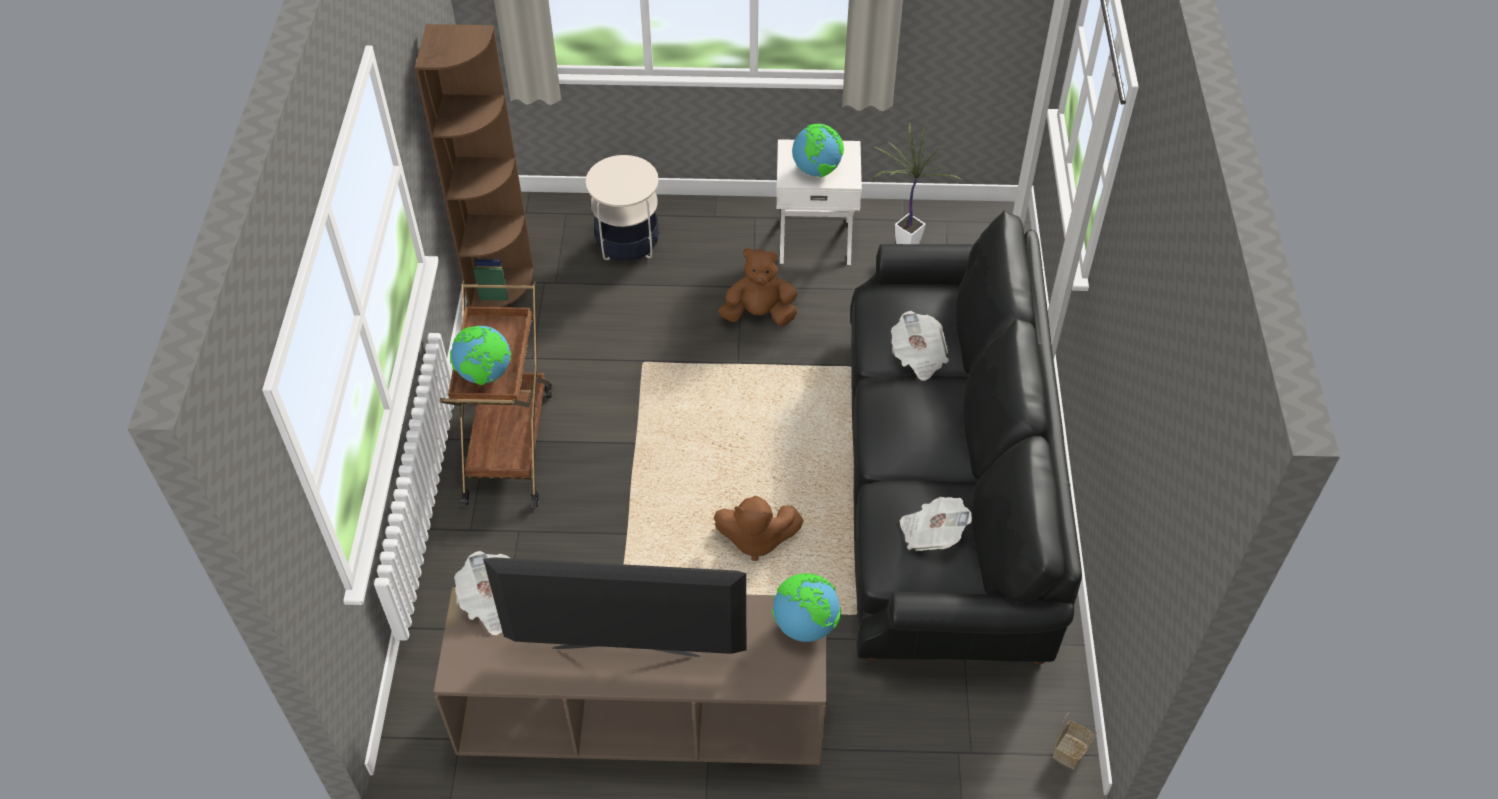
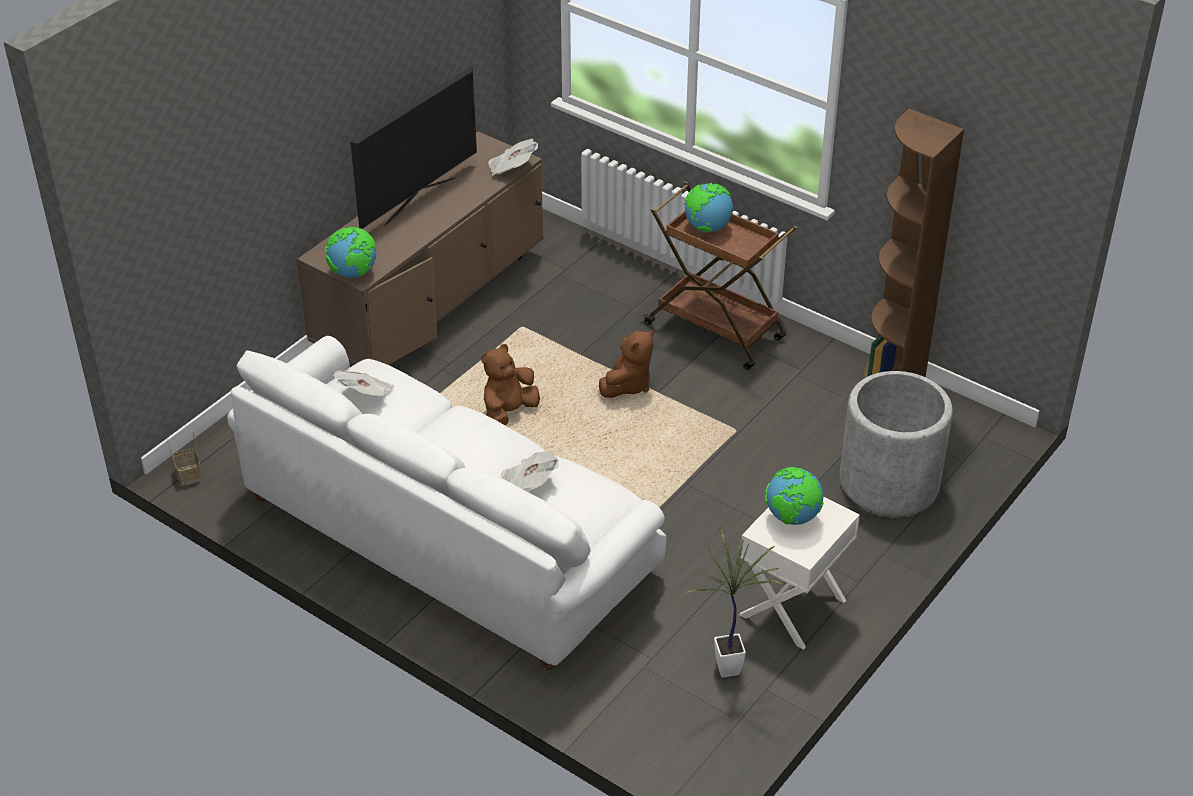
camera: 125 degrees right, 10 degrees down
beige side table [586,155,659,261] -> grey planter [840,371,953,516]
brown plush toy [719,248,797,326] -> brown plush toy moved to [599,330,654,398]
black sofa [850,211,1082,665] -> white sofa [227,336,666,670]

